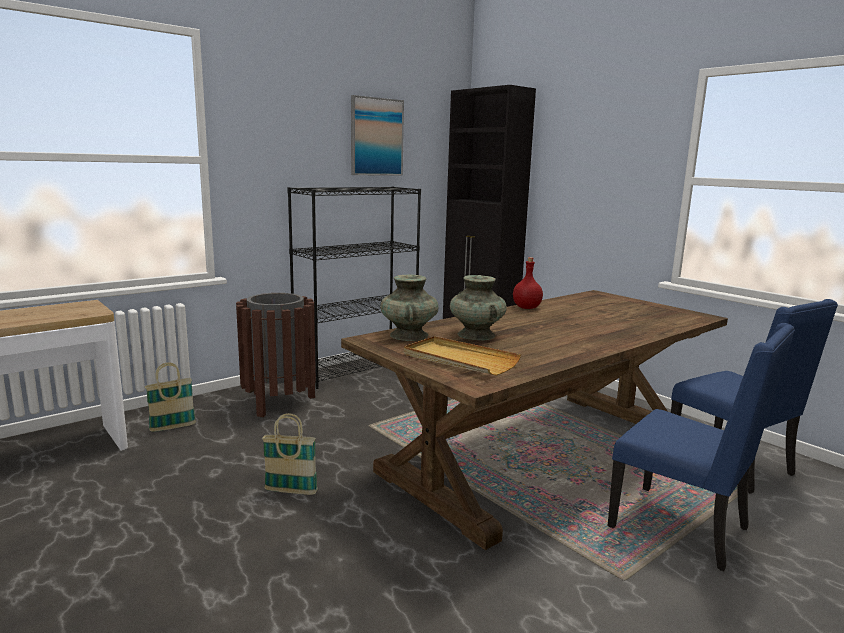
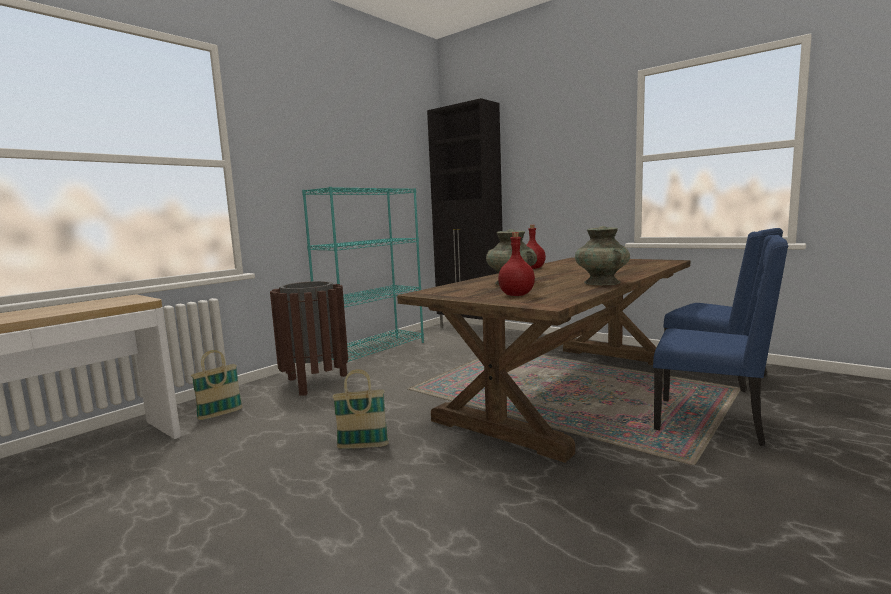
camera: 10 degrees left, 5 degrees down
black bookcase [287,186,421,389] -> turquoise bookcase [302,187,424,363]
picture [351,95,404,176] -> none
turquoise vase [380,275,438,341] -> turquoise vase moved to [575,226,630,285]
beige tray [404,336,521,376] -> red bottle [498,232,535,296]

